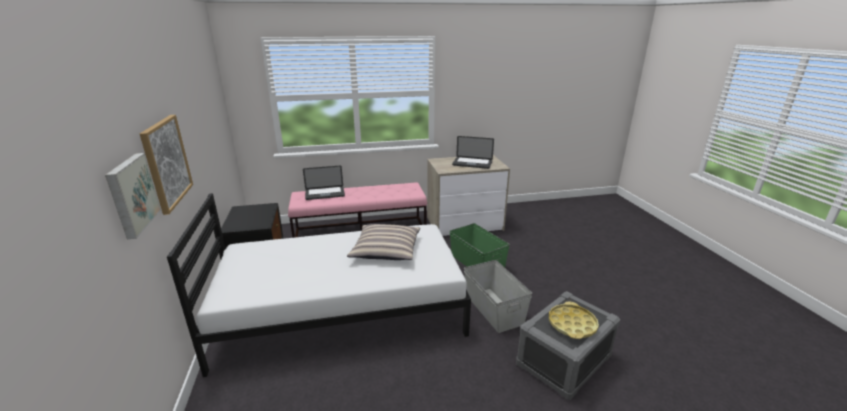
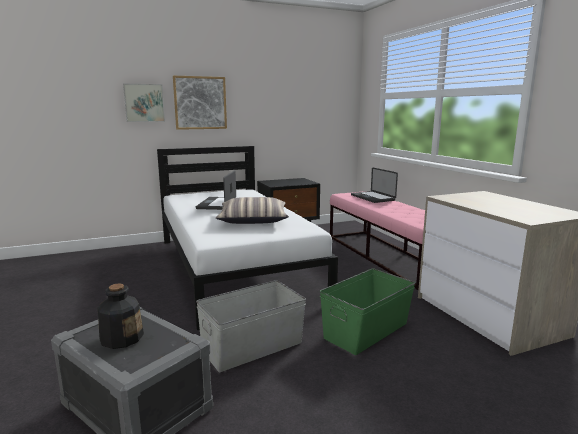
camera: 80 degrees right, 10 degrees down
laptop [452,136,494,169] -> laptop moved to [196,170,236,210]
yellow tray [549,301,599,339] -> bottle [98,283,144,349]

